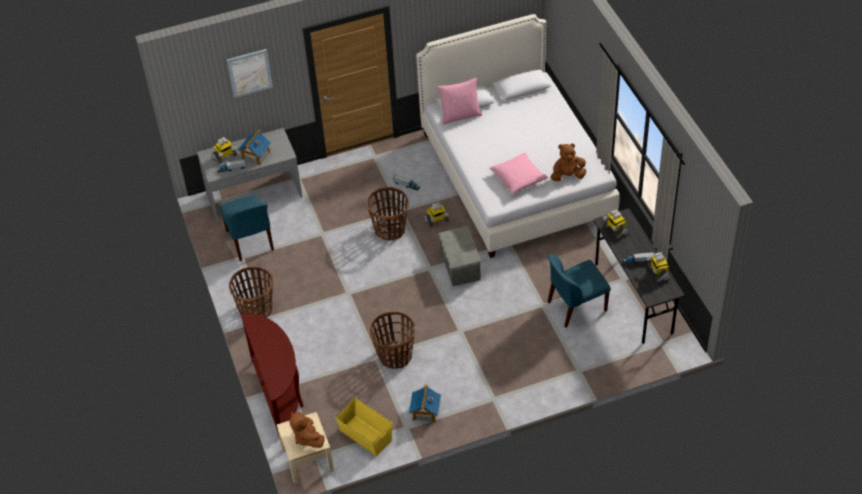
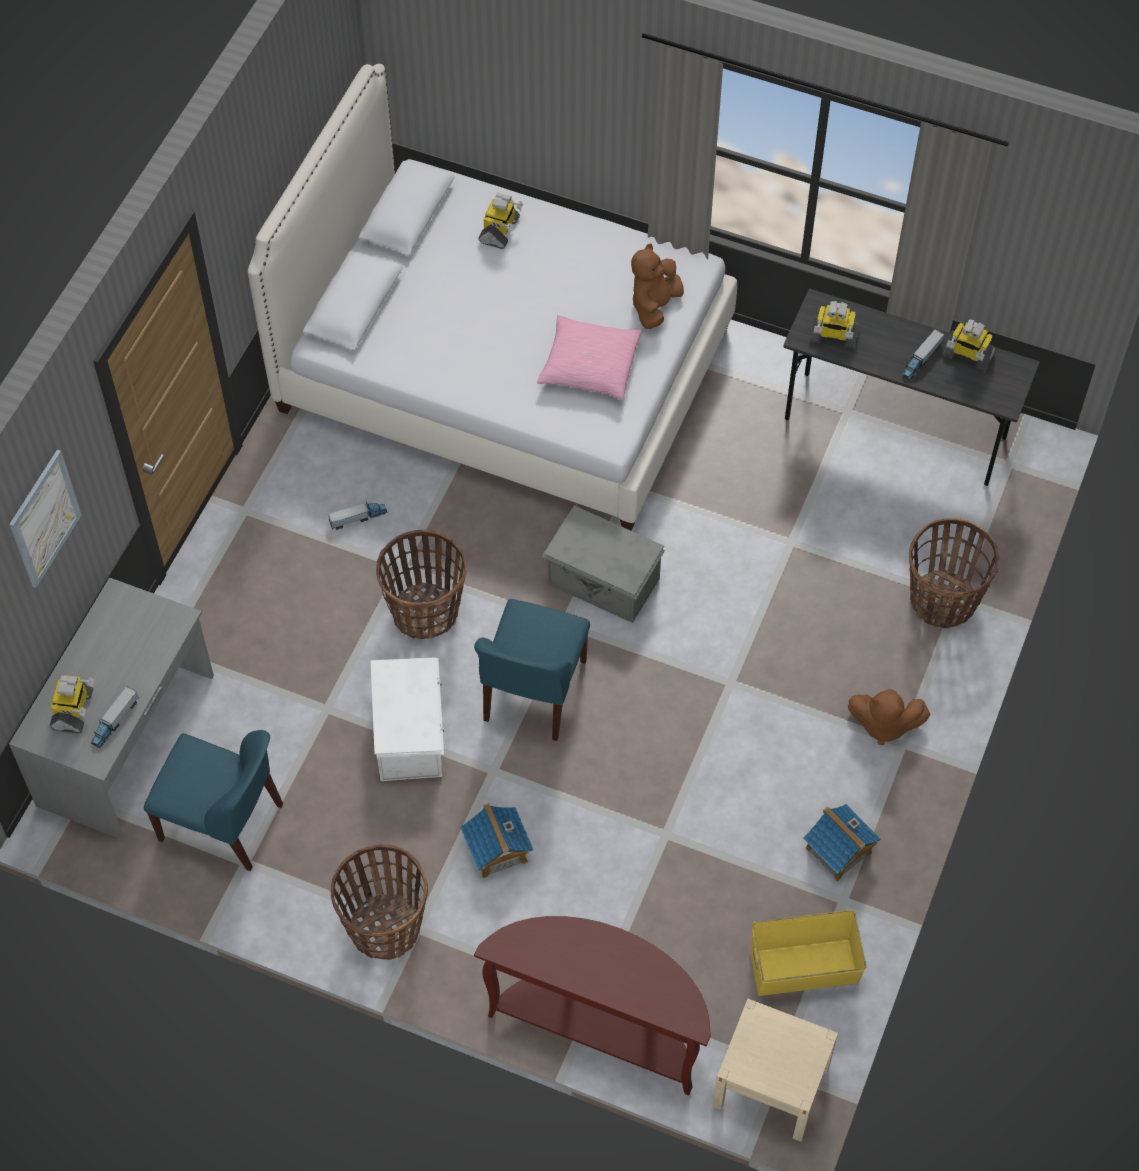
camera: 50 degrees left, 10 degrees up
toy house [237,130,271,165] -> toy house moved to [460,802,533,878]
brown plush toy [289,412,325,448] -> brown plush toy moved to [848,689,930,745]
basket [370,312,415,369] -> basket moved to [909,518,1000,628]
toy robot [424,202,449,227] -> toy robot moved to [479,193,523,249]
pink pillow [438,78,482,124] -> none
blue chair [547,254,611,328] -> blue chair moved to [474,599,590,741]
none -> white storage box [371,657,444,781]

